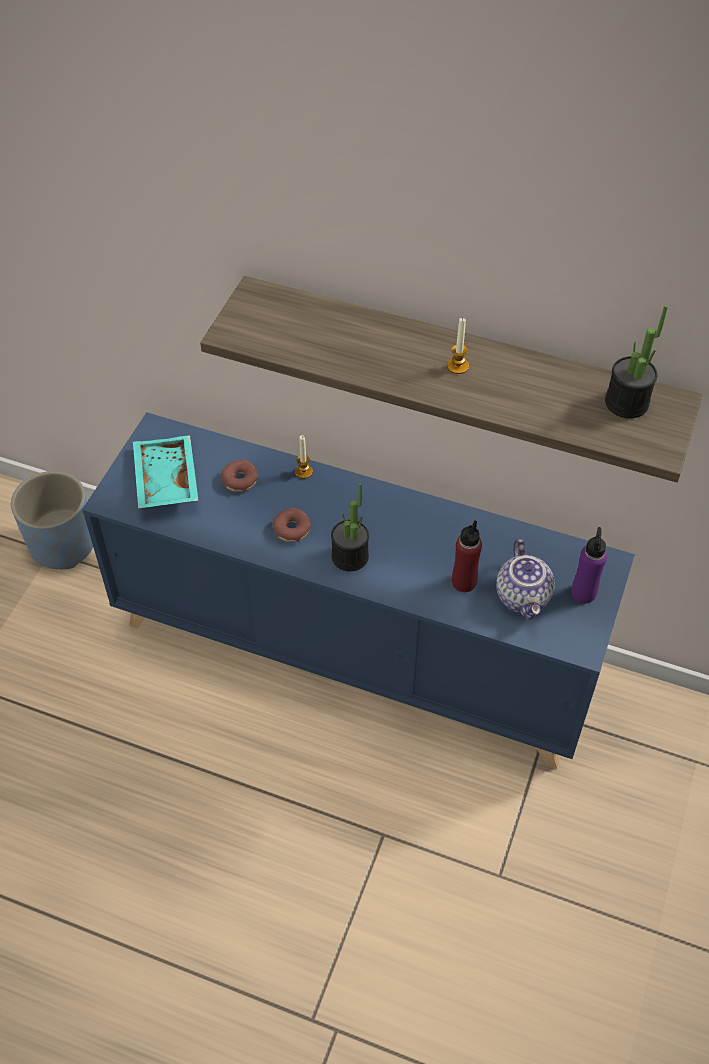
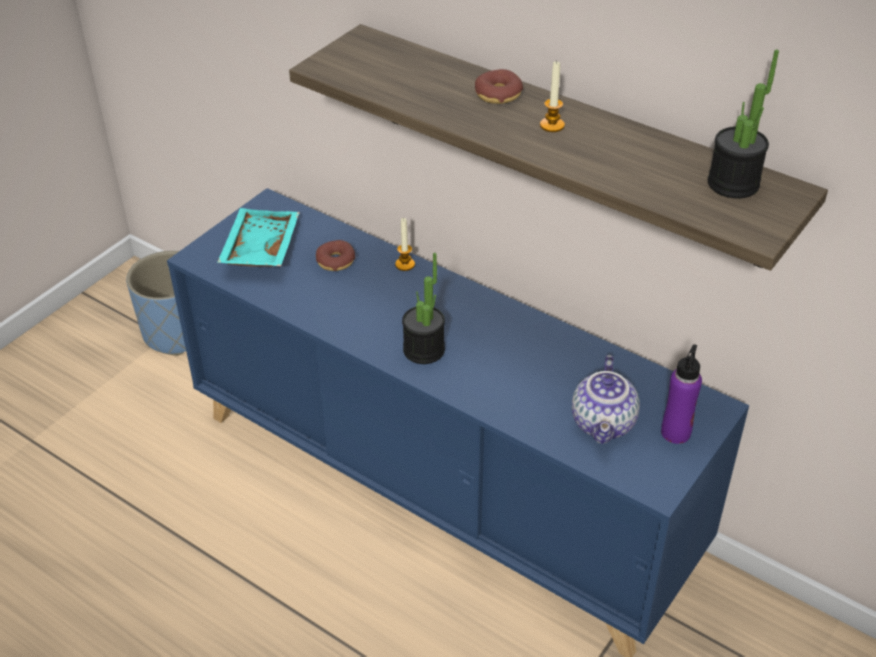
camera: 15 degrees right, 10 degrees down
donut [273,508,311,542] -> donut moved to [475,69,523,104]
red bottle [452,520,482,592] -> none

